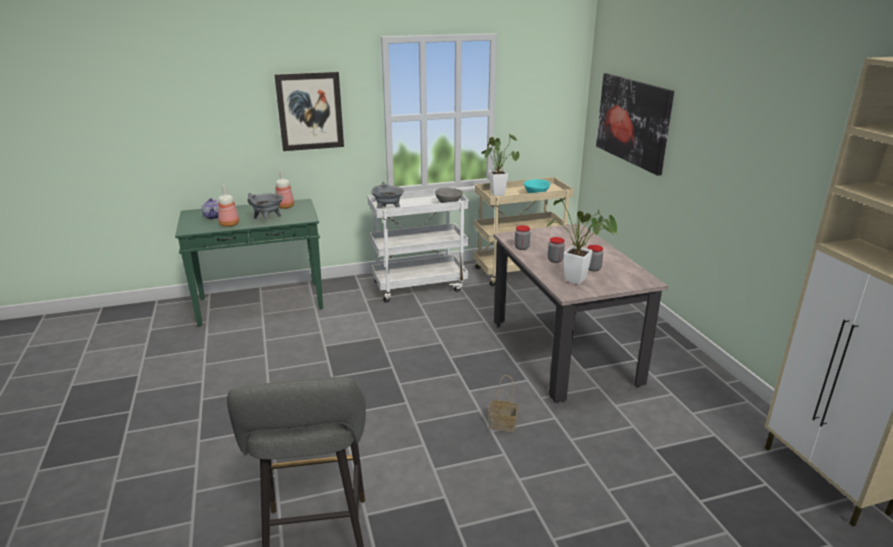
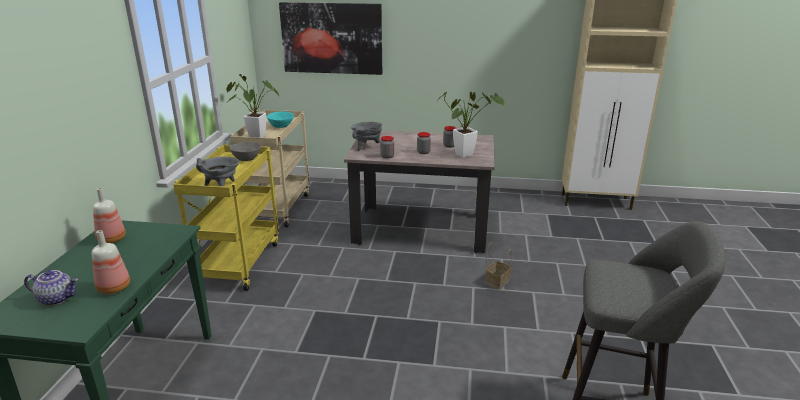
camera: 65 degrees left, 0 degrees up
grey cooking pot [248,193,284,219] -> grey cooking pot moved to [351,122,382,151]
picture [274,72,344,151] -> none
white cart [367,187,469,302] -> yellow cart [173,145,279,291]

